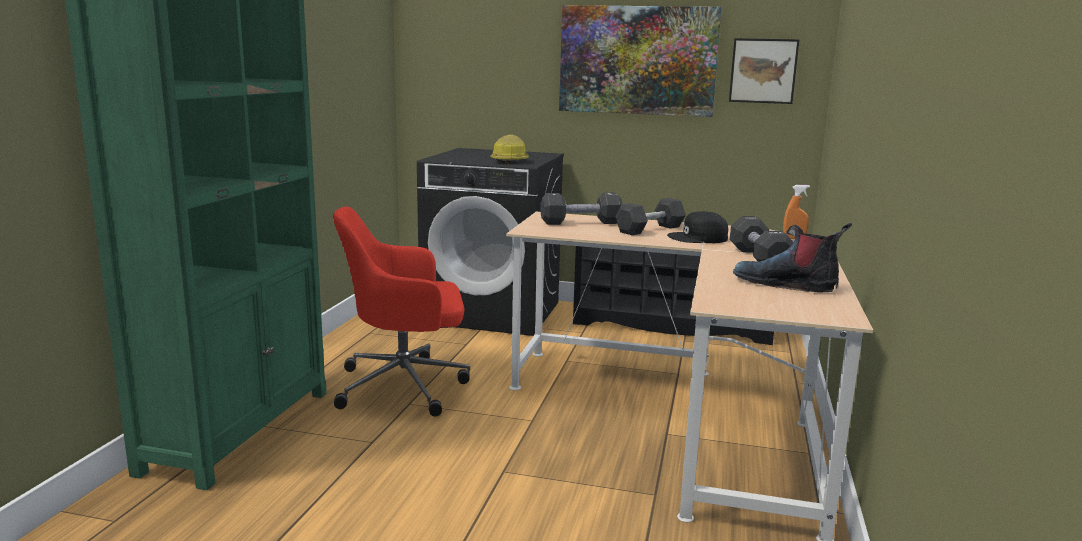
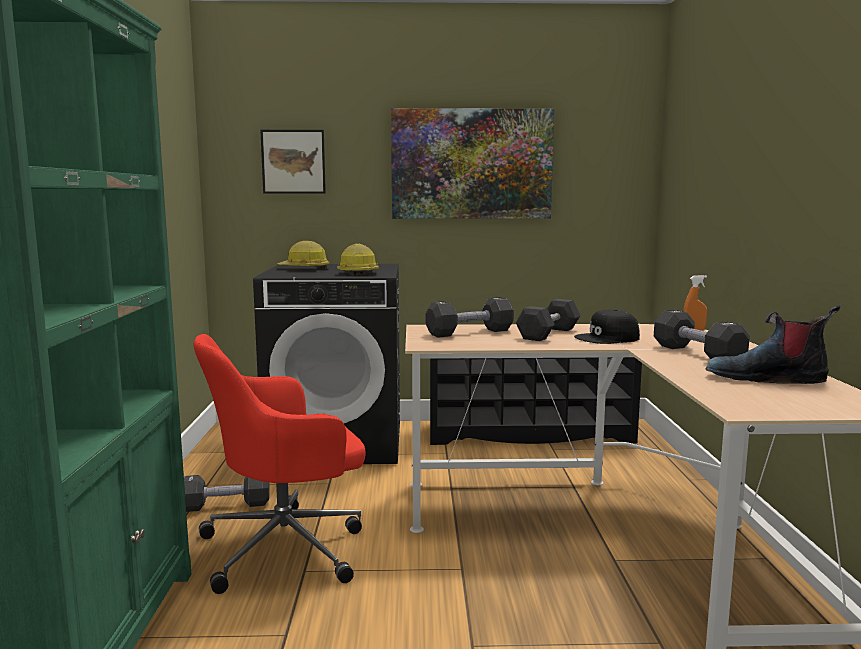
camera: 15 degrees left, 5 degrees down
picture [729,38,799,104] -> picture moved to [260,130,326,194]
none -> black dumbbell [184,475,270,512]
none -> hard hat [277,241,329,270]

